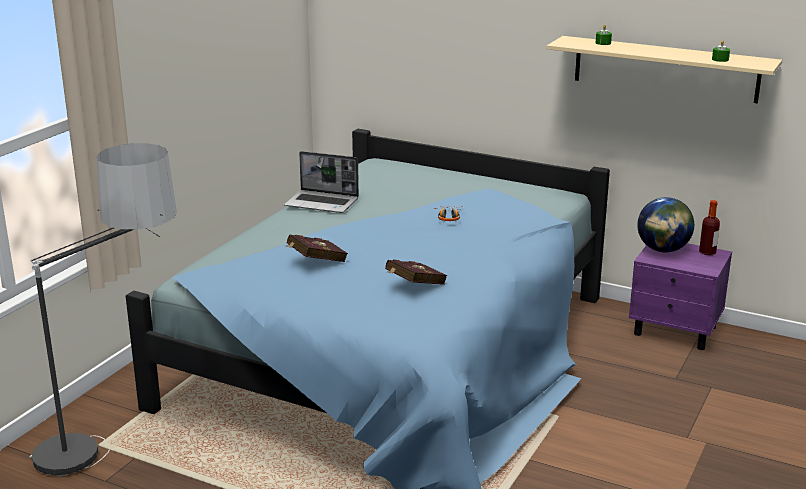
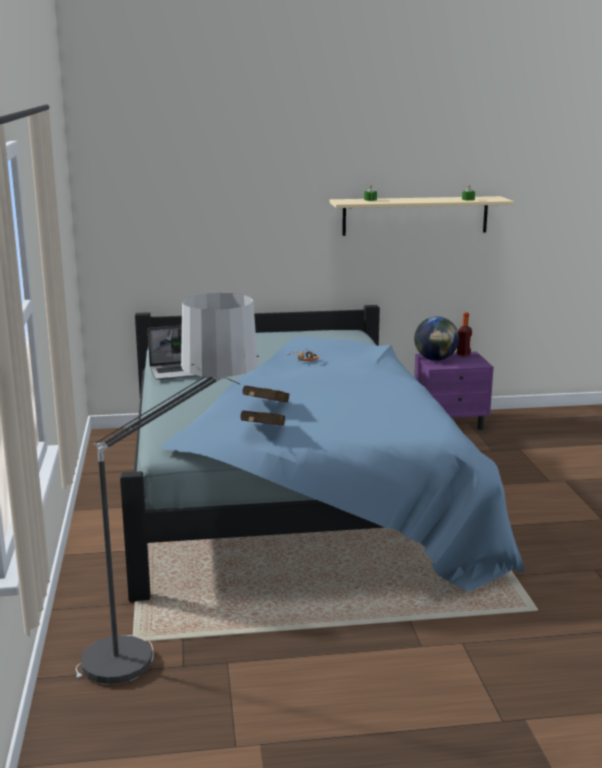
camera: 35 degrees left, 5 degrees down
red book [385,259,447,285] -> red book moved to [240,410,285,426]

